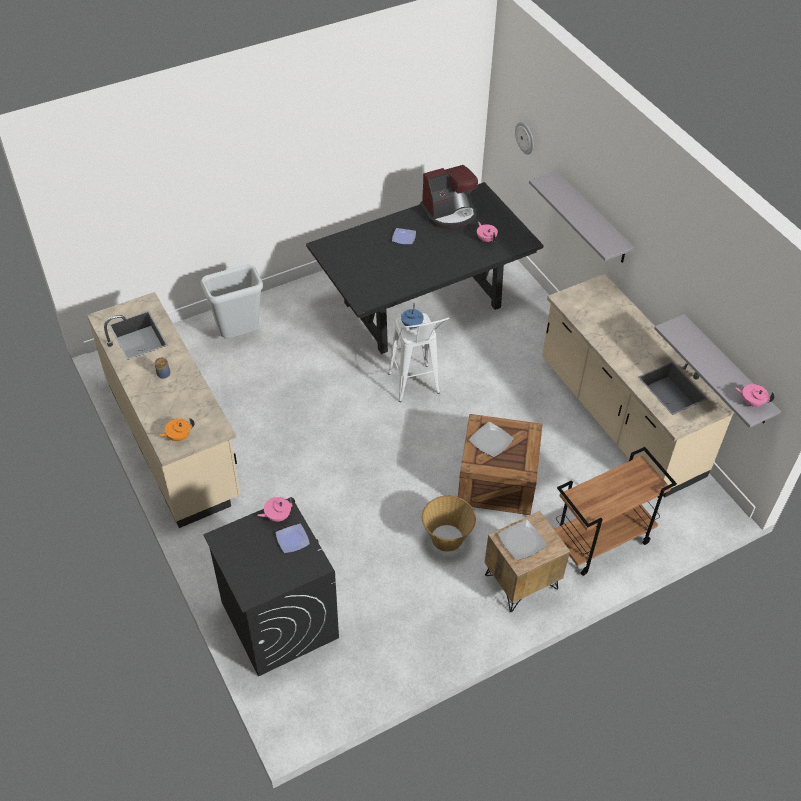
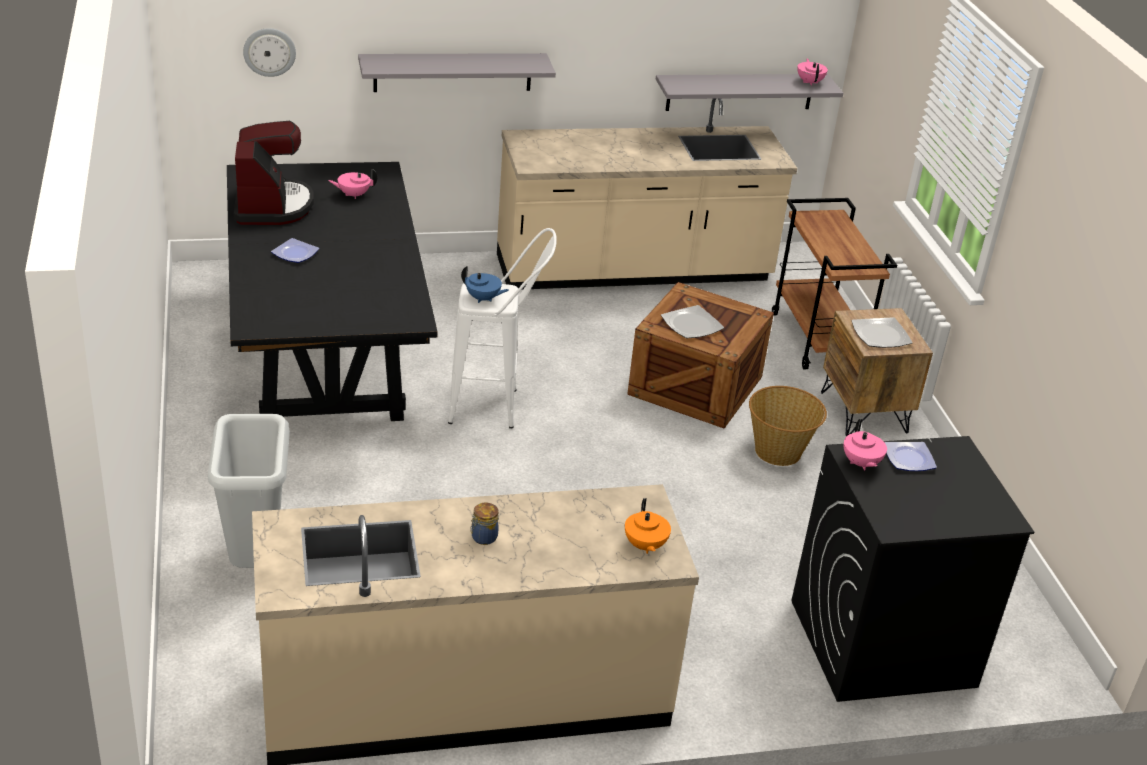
camera: 75 degrees left, 15 degrees down
pink teapot [736,384,775,407] -> pink teapot turned 135 degrees clockwise [797,58,828,86]

